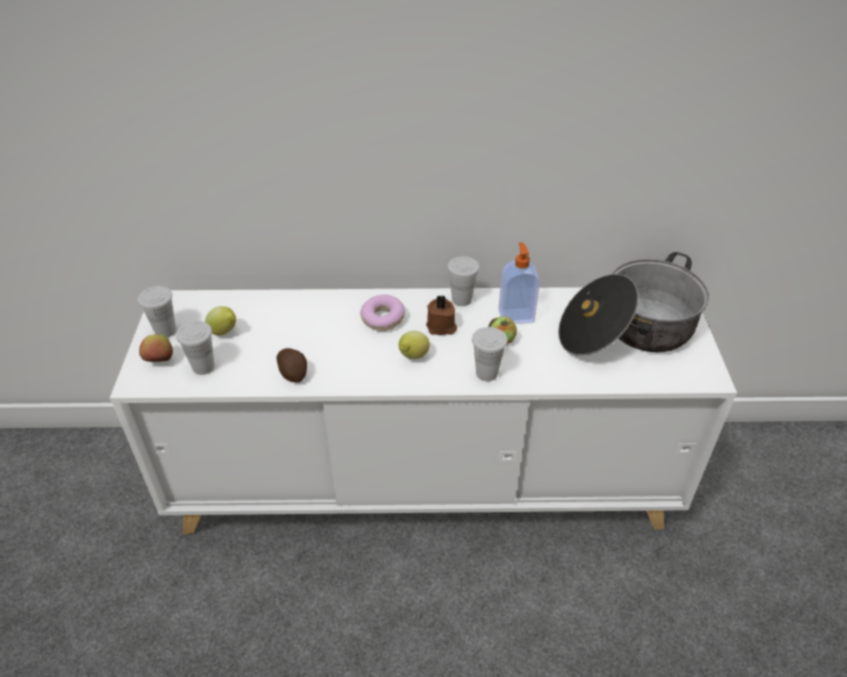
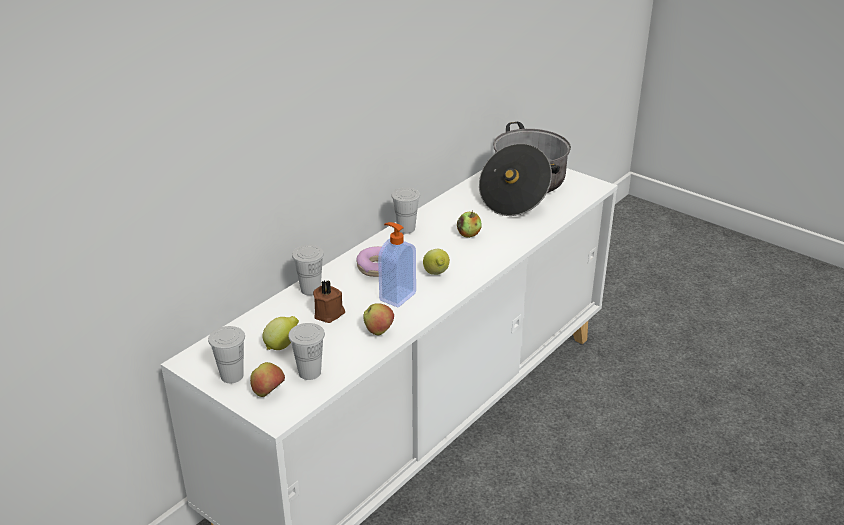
camera: 50 degrees left, 10 degrees down
potato [276,348,307,382] -> apple [363,303,394,335]
brown candle [426,295,457,335] -> brown candle moved to [313,281,345,323]
white cup [472,327,508,381] -> white cup moved to [292,245,324,296]
soap dispenser [498,242,540,324] -> soap dispenser moved to [378,222,416,308]

